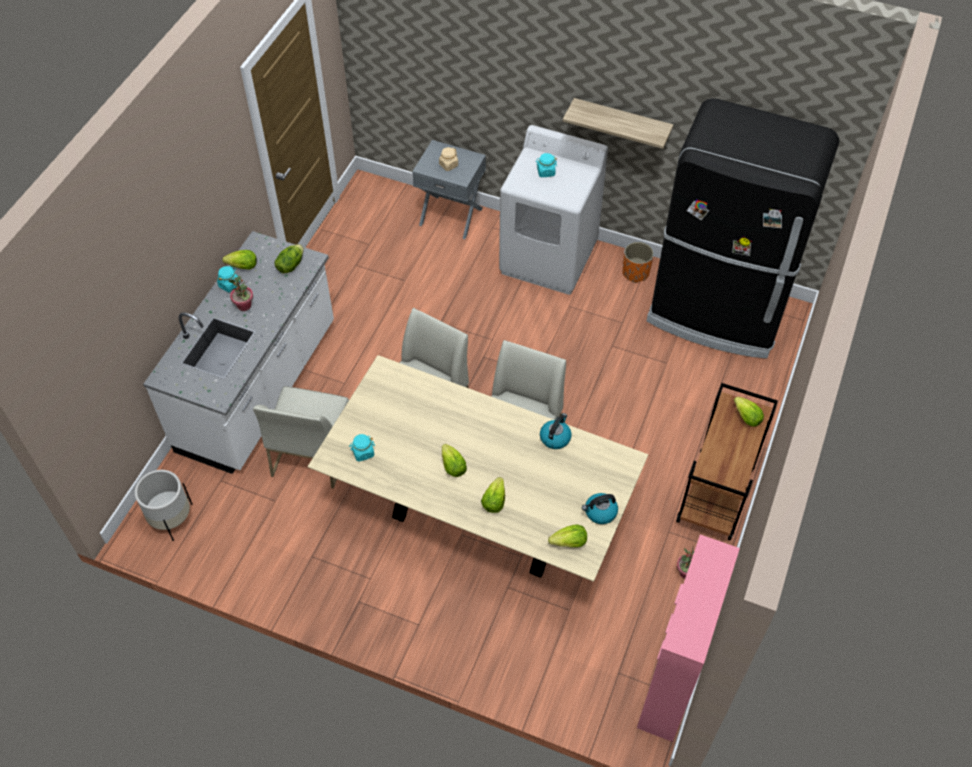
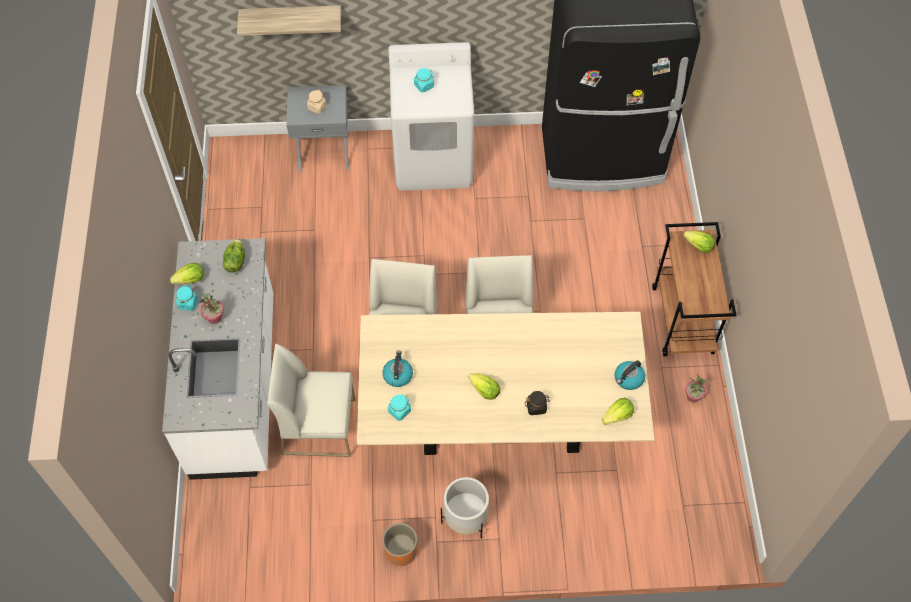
camera: 25 degrees left, 5 degrees up
white planter [135,470,192,541] -> white planter moved to [441,477,489,538]
white chair [253,386,349,489] -> white chair turned 105 degrees clockwise [267,344,355,457]
lettuce [481,477,505,513] -> black jar [525,391,550,415]
kettle [540,413,572,449] -> kettle moved to [383,351,413,387]
shelf [563,98,673,149] -> shelf moved to [237,5,341,36]
orange planter [623,242,654,283] -> orange planter moved to [383,523,417,566]
pink cabinet [637,534,740,742] -> none

